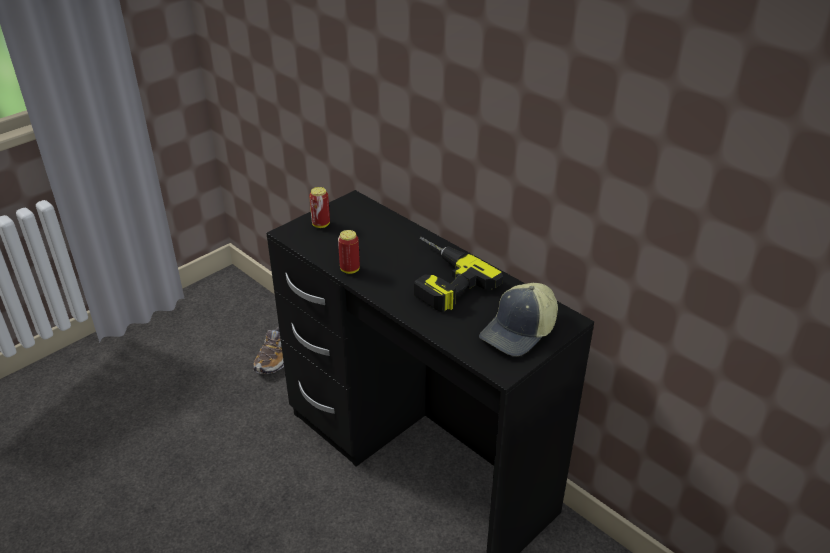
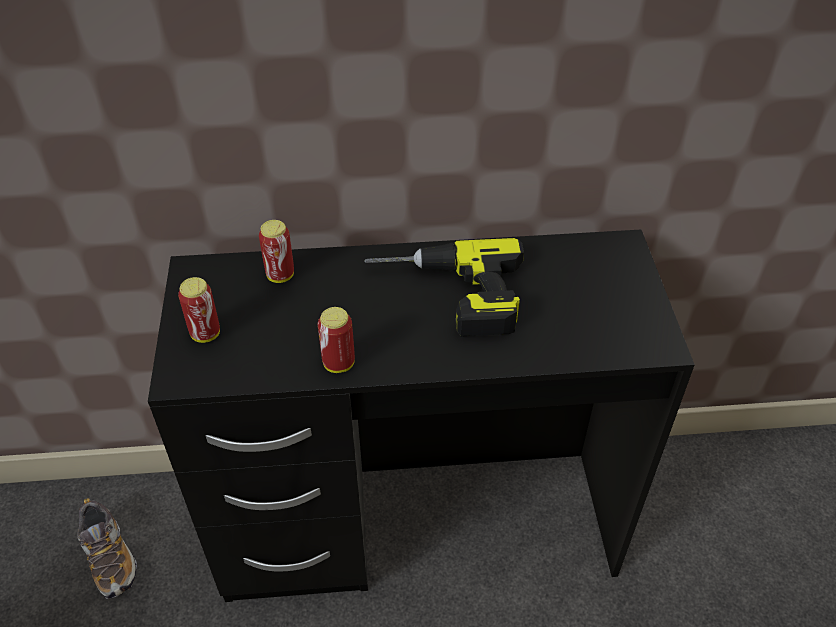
camera: 50 degrees left, 10 degrees up
cap [479,283,558,357] -> none
none -> can [259,220,294,283]

